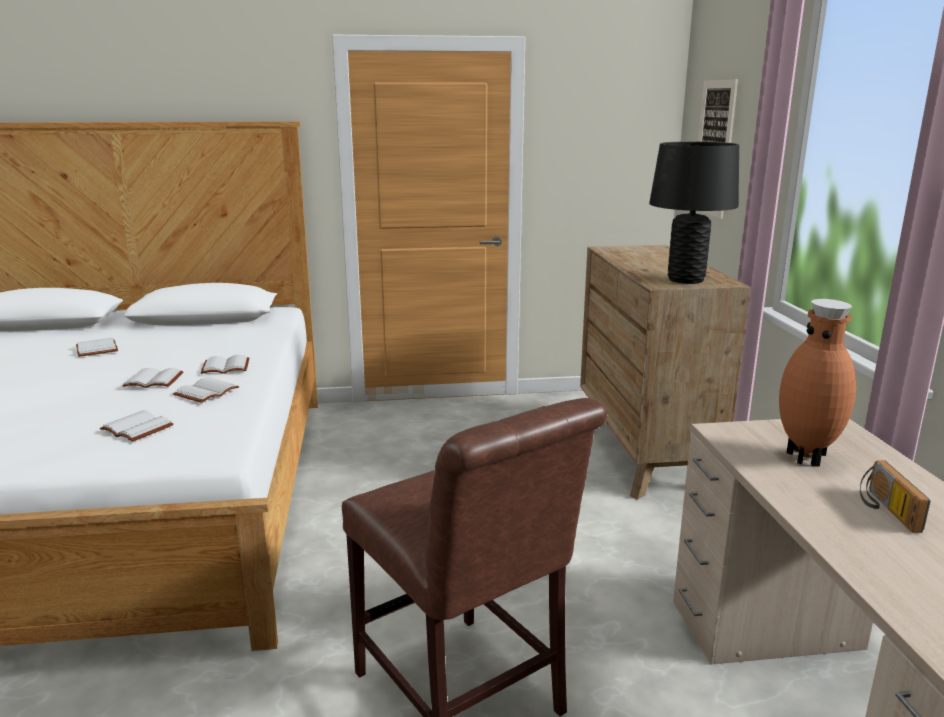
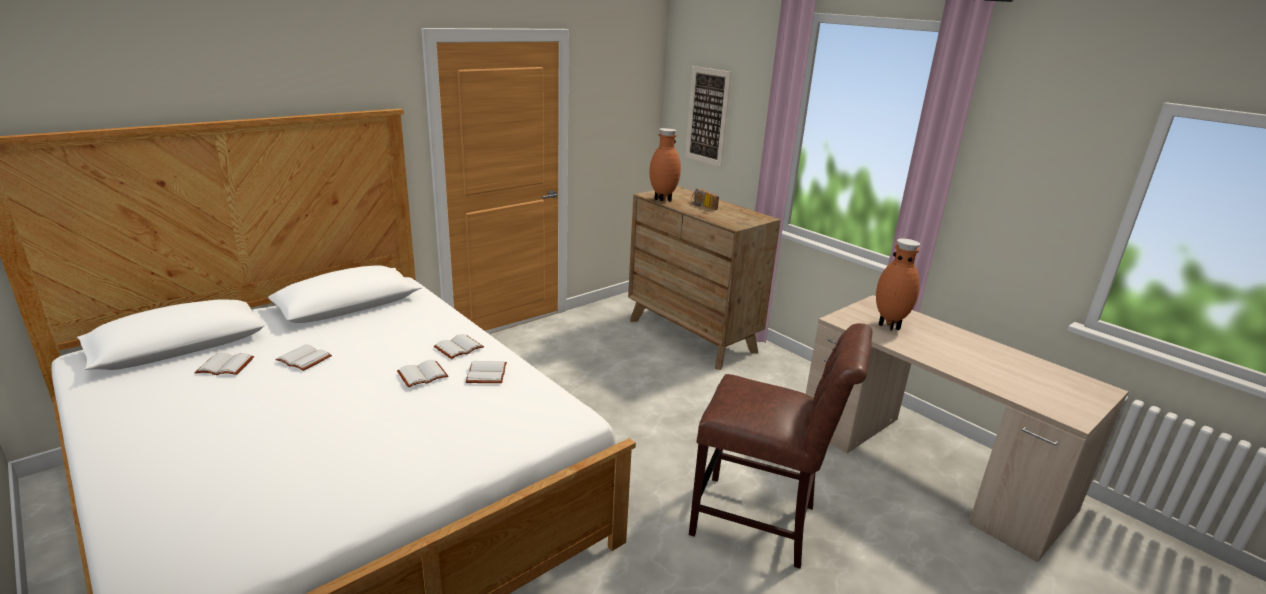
camera: 35 degrees left, 5 degrees up
white book [100,410,174,442] -> white book moved to [194,352,254,375]
black table lamp [649,142,739,284] -> none
radio [860,461,931,533] -> radio moved to [692,188,719,210]
none -> brown vase [650,128,681,202]

